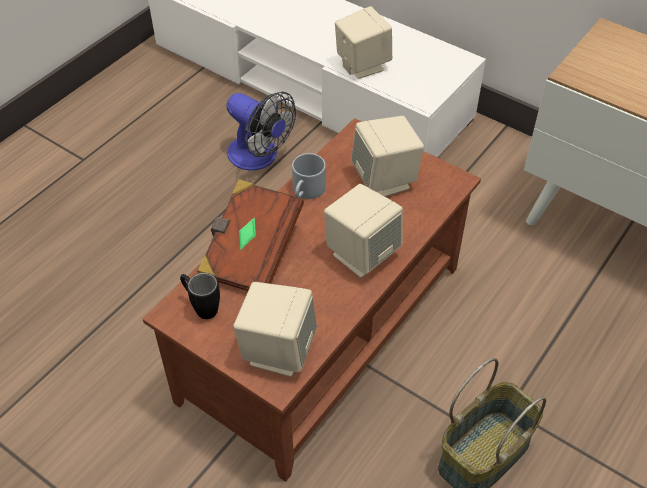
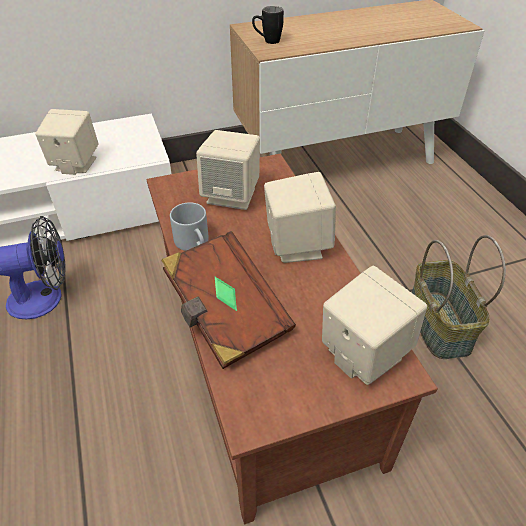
camera: 55 degrees left, 5 degrees down
black mug [180,273,220,319] -> black mug moved to [252,6,284,44]

